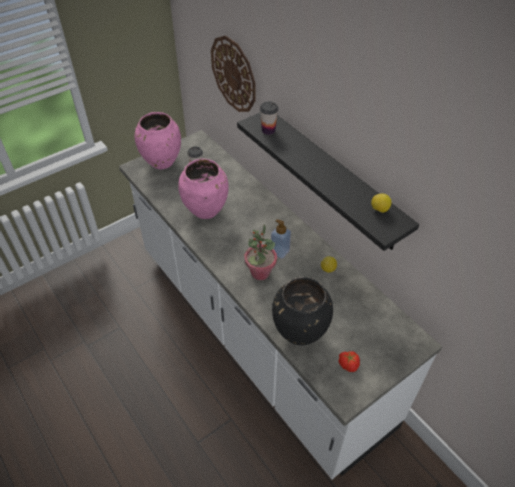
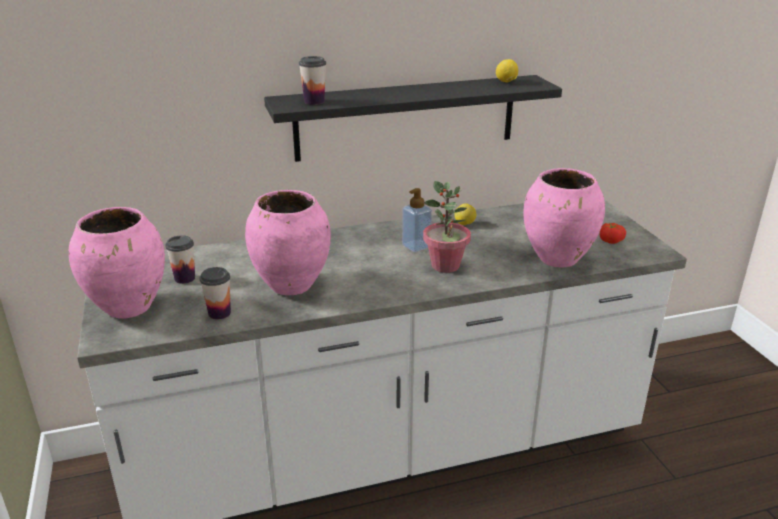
camera: 70 degrees left, 20 degrees down
wall clock [211,35,256,112] -> none
black vase [272,277,333,345] -> pink vase [523,168,605,268]
none -> cup [199,267,231,319]

